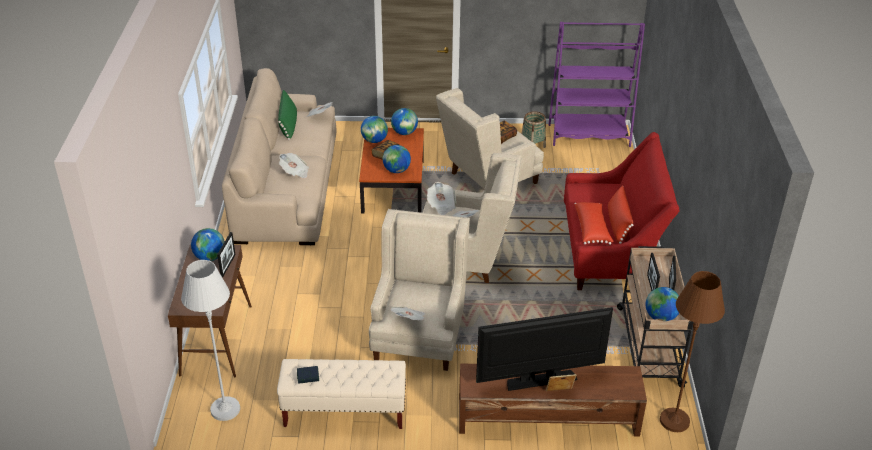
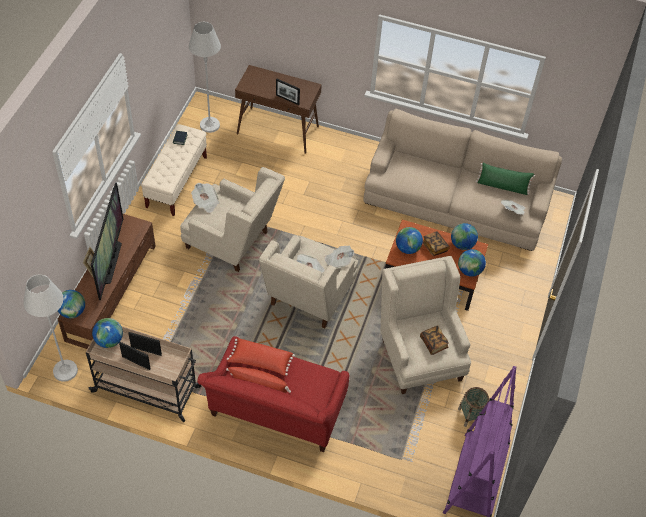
camera: 105 degrees right, 15 degrees up
globe [191,228,225,261] -> globe moved to [58,290,85,318]
newspaper [279,153,309,178] -> none
brown floor lamp [660,271,725,432] -> white floor lamp [23,274,78,382]

